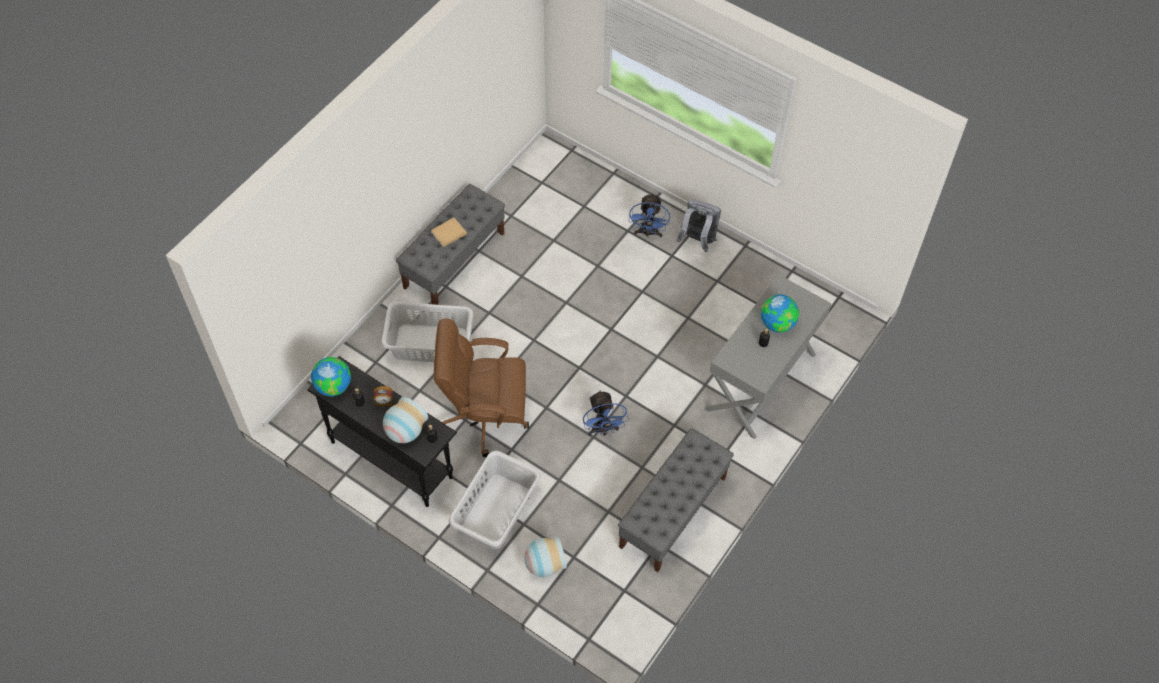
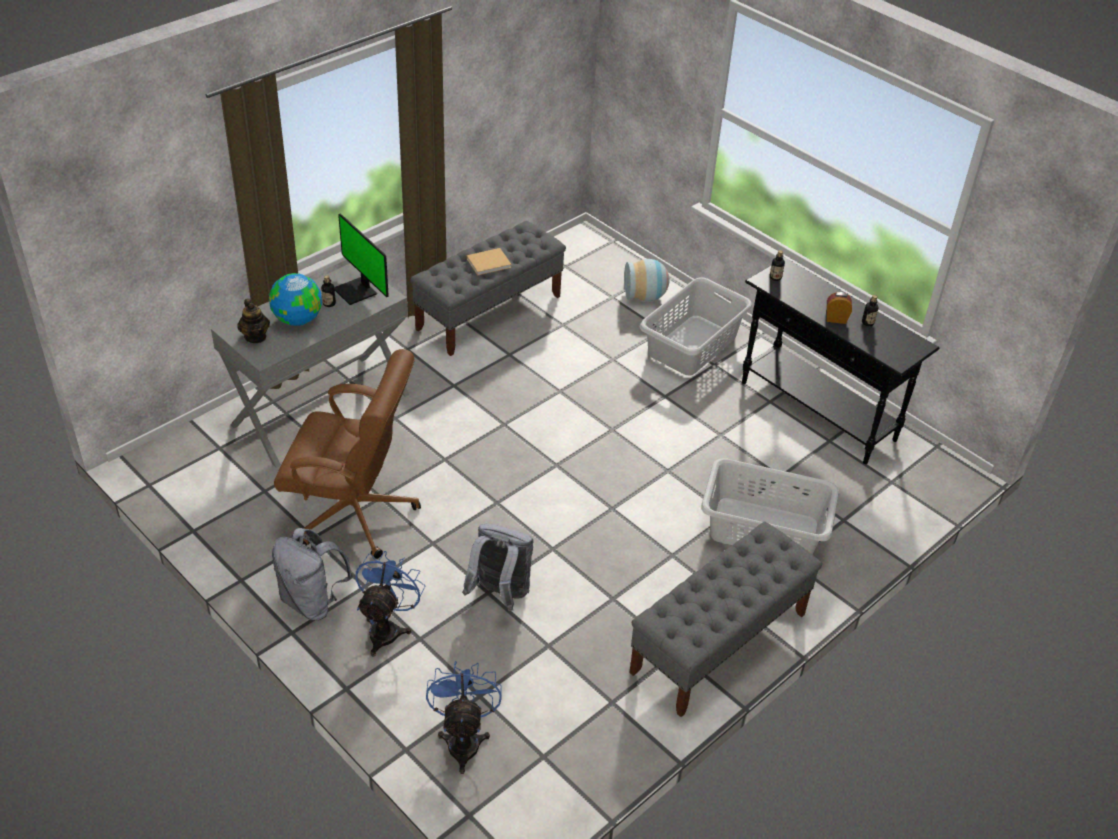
camera: 170 degrees left, 15 degrees down
globe [311,357,351,397] -> none
vase [383,397,428,443] -> none
beige book [431,218,467,247] -> beige book moved to [467,248,511,275]
brown office chair [434,318,529,457] -> brown office chair moved to [274,349,421,559]
blue fan [583,390,629,436] -> blue fan moved to [426,661,502,774]
none -> teapot [237,299,270,343]
none -> monitor [334,213,389,305]
none -> grey backpack [462,524,534,611]

